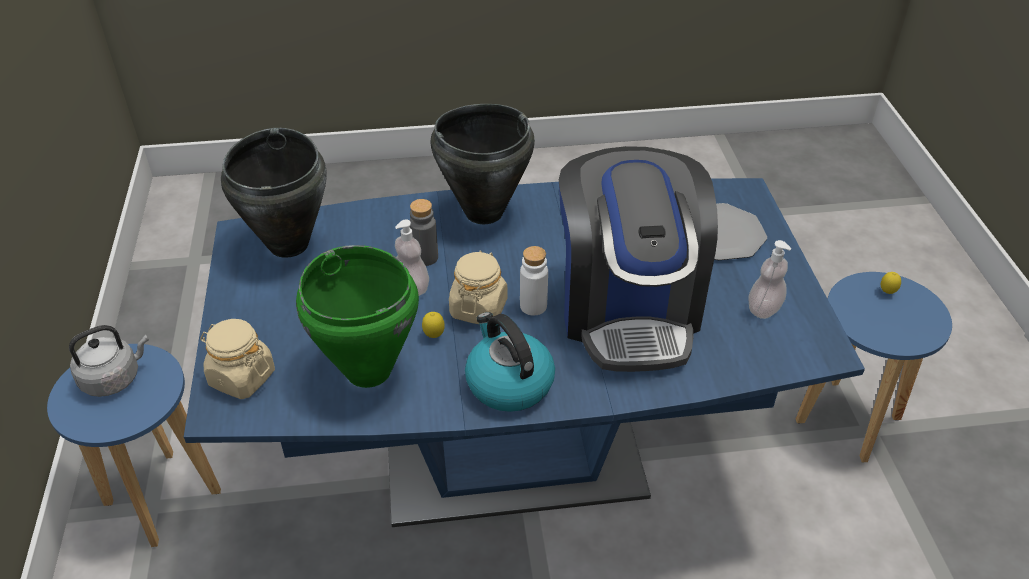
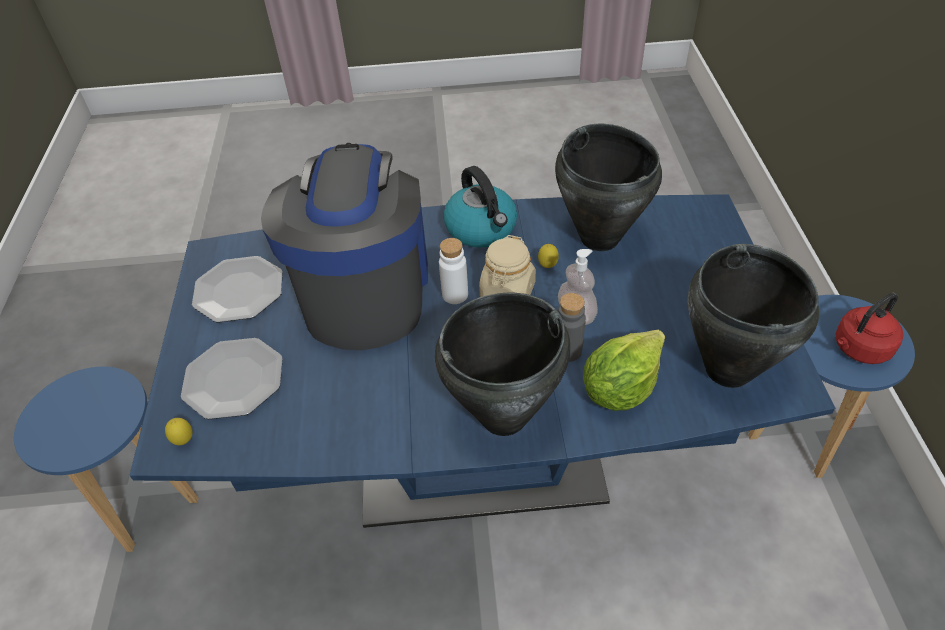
camera: 175 degrees left, 5 degrees up
grey kettle [69,325,149,397] -> red kettle [835,293,904,364]
beige jar [200,319,275,399] -> none
green cooking pot [296,245,419,388] -> black cooking pot [555,124,662,251]
soap dispenser [748,240,791,319] -> plate [192,256,283,323]
lemon [881,272,901,294] -> lemon moved to [165,418,193,445]
none -> lettuce [583,330,665,411]

